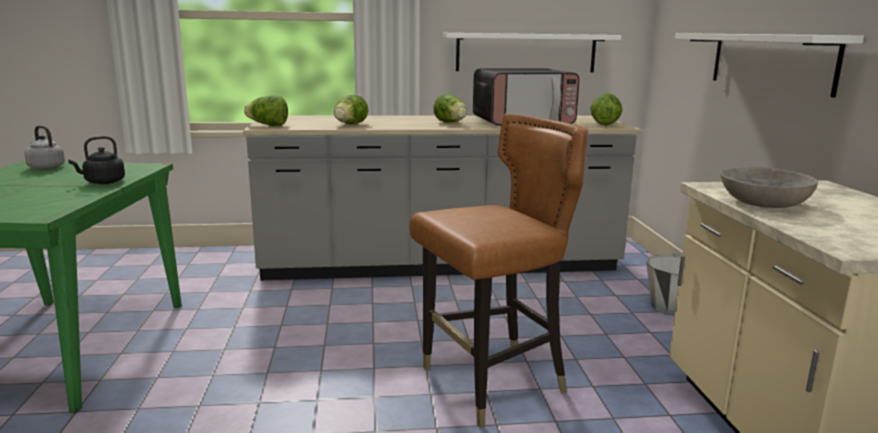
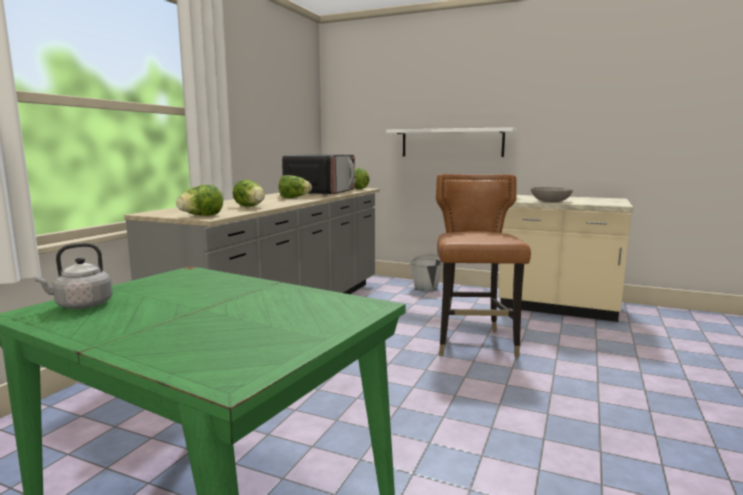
camera: 60 degrees left, 5 degrees down
black kettle [68,136,125,184] -> none
white shelf [443,33,621,72] -> none

